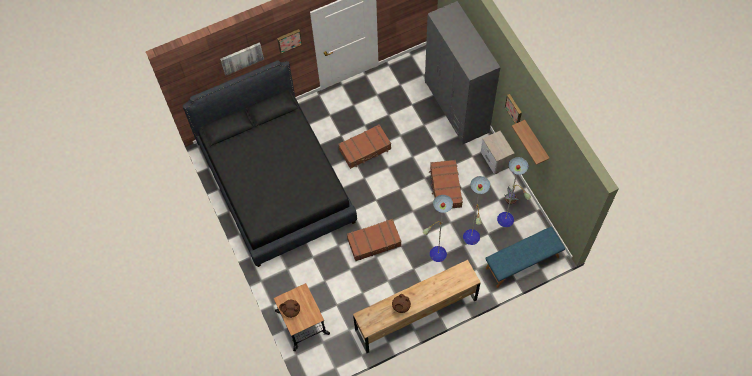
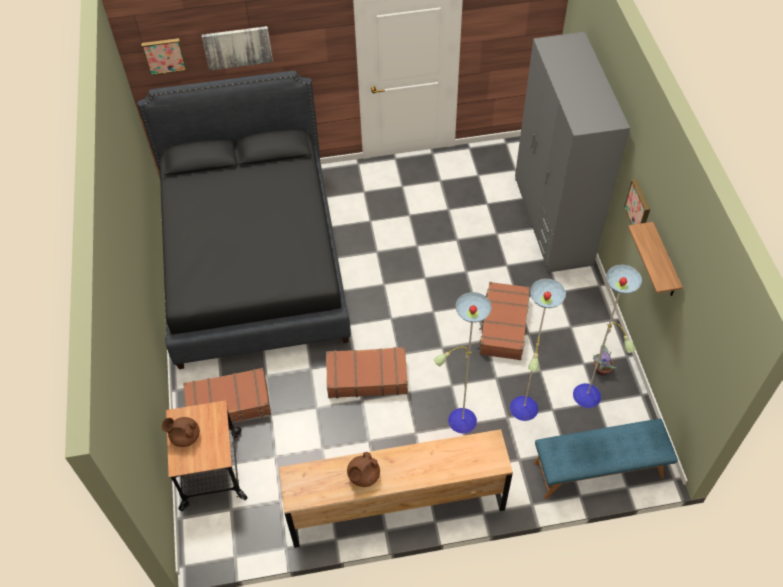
camera: 15 degrees right, 10 degrees down
picture [277,29,302,54] -> picture moved to [141,38,187,75]
brown suitcase [338,124,391,169] -> brown suitcase moved to [183,368,271,422]
nightstand [481,131,514,174] -> none

